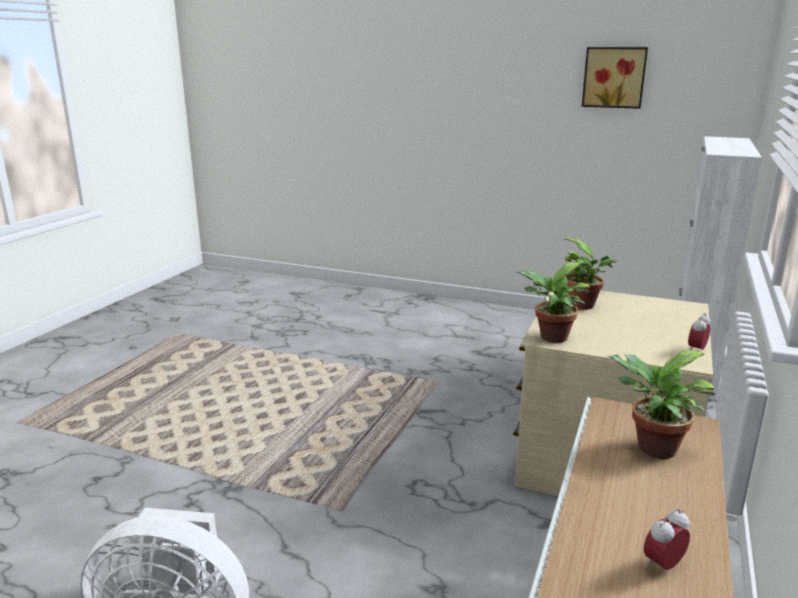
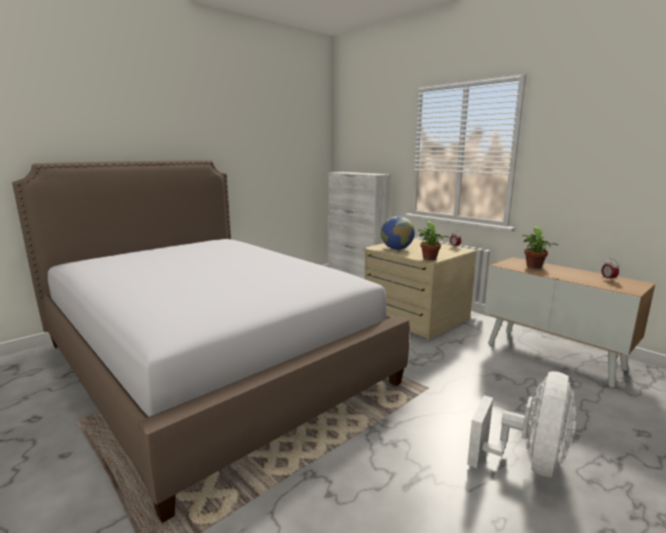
camera: 65 degrees left, 5 degrees down
potted plant [565,238,617,310] -> globe [381,216,415,250]
picture [582,47,648,109] -> none
none -> bed [12,160,410,523]

